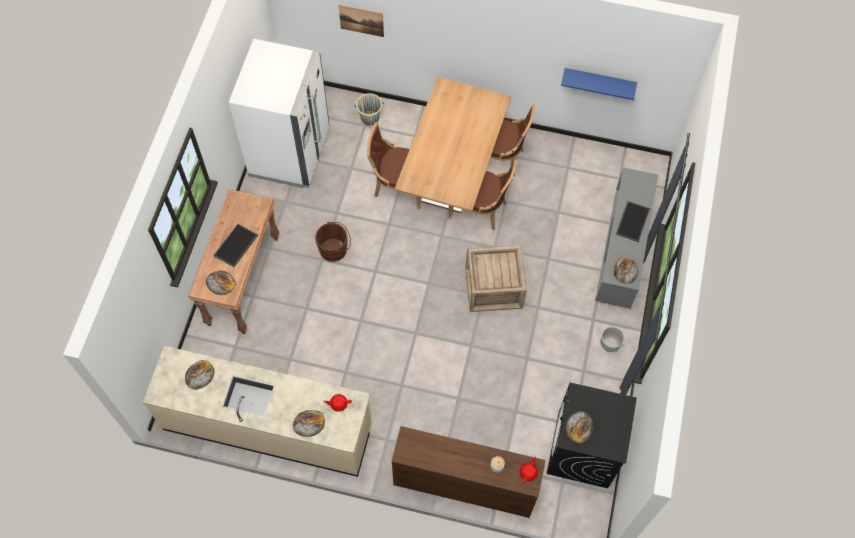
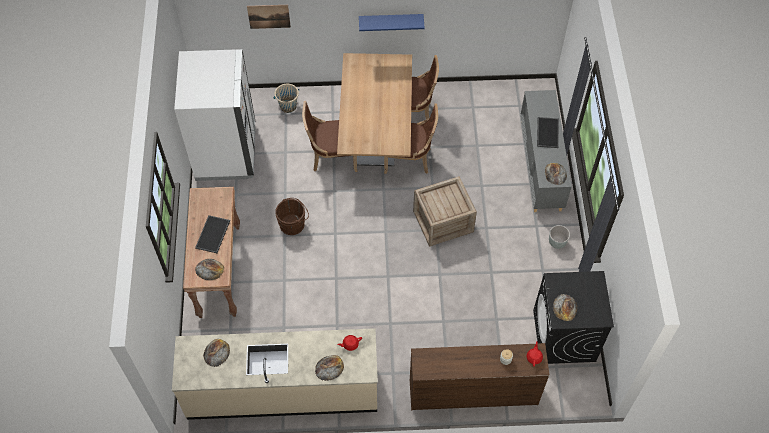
camera: 15 degrees left, 5 degrees down
blue shelf [561,68,637,100] -> blue shelf moved to [359,14,425,31]

